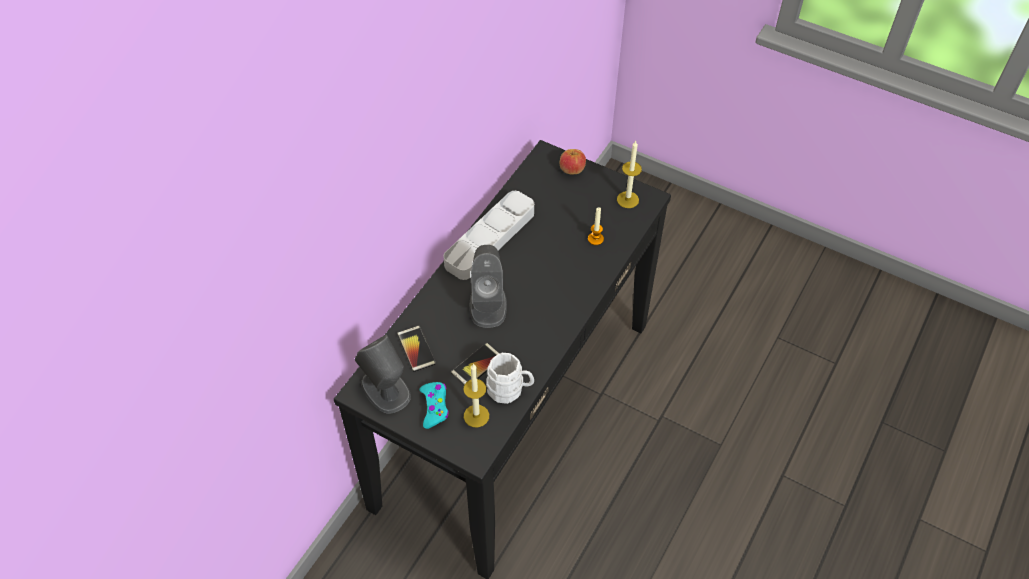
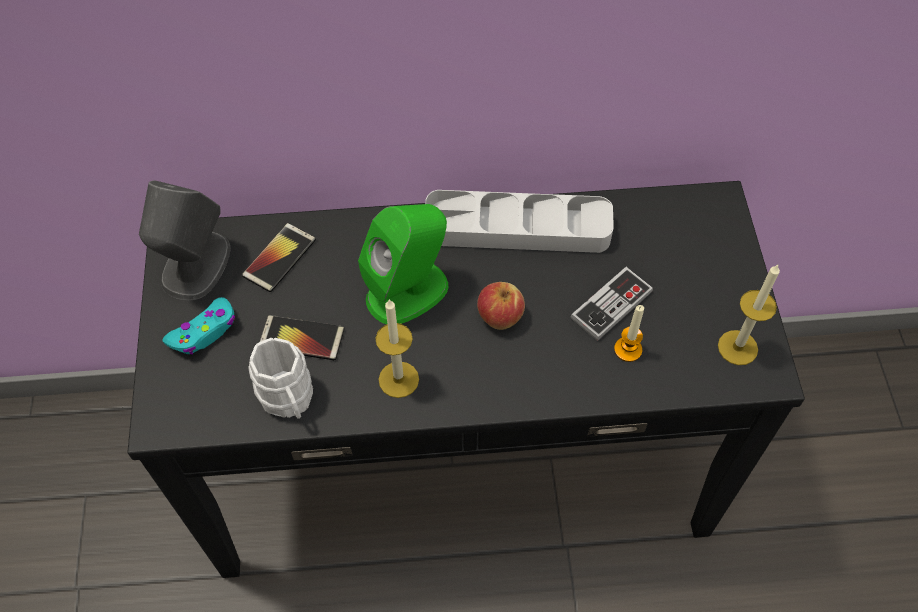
camera: 55 degrees right, 5 degrees up
candle [463,363,489,427] -> candle moved to [375,299,419,398]
grey speaker [470,245,507,328] -> green speaker [358,204,448,324]
apple [560,149,586,175] -> apple moved to [477,282,525,330]
none -> game controller [570,267,653,341]

